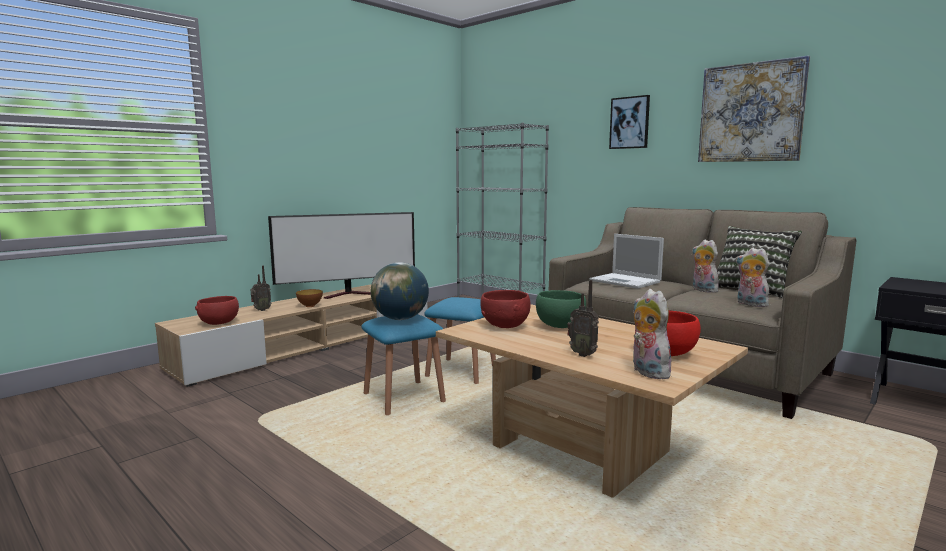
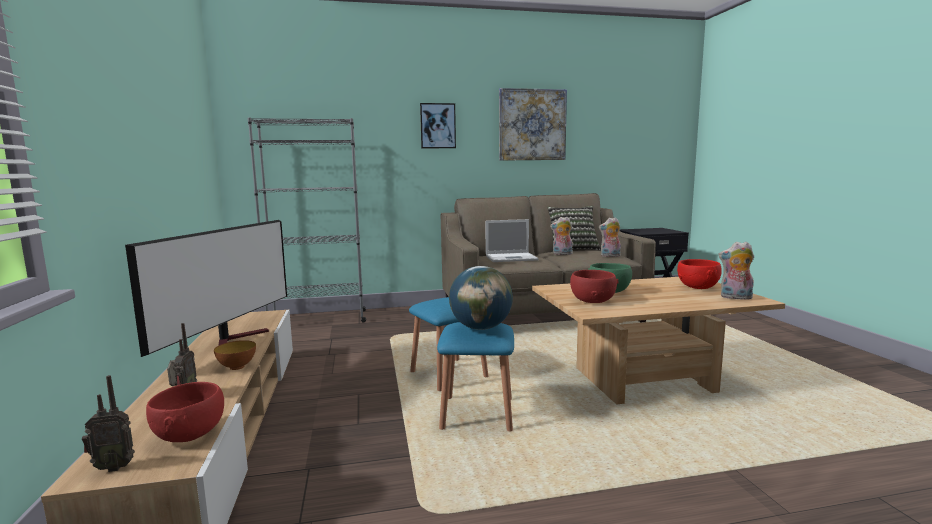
camera: 55 degrees left, 0 degrees up
radio [567,280,599,357] -> radio moved to [82,375,135,472]

